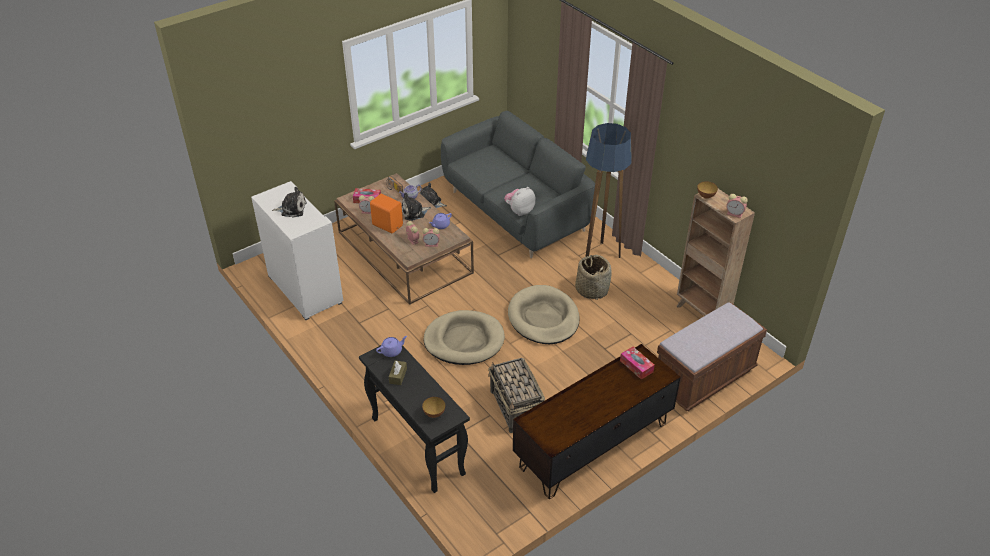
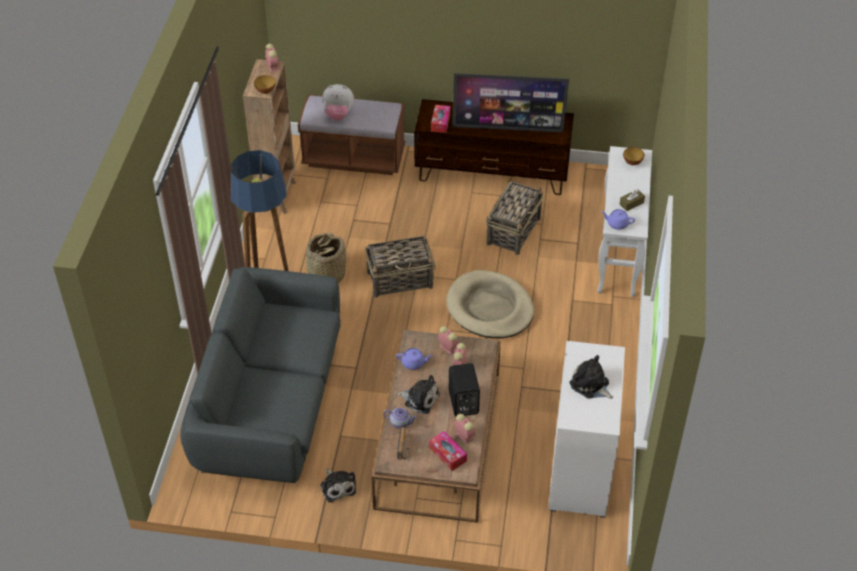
camera: 135 degrees left, 5 degrees up
black console table [359,345,470,493] -> white console table [597,146,652,297]
orange speaker [370,194,403,234] -> black speaker [449,363,480,416]
plush toy [504,187,536,216] -> plush toy moved to [323,84,354,120]
beige dog bed [508,285,580,344] -> basket [365,236,435,298]
none -> television [452,73,569,132]

